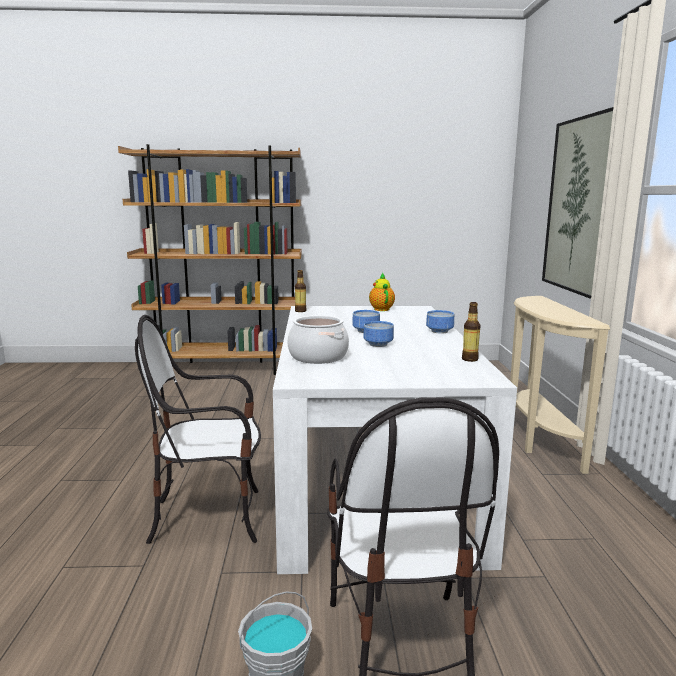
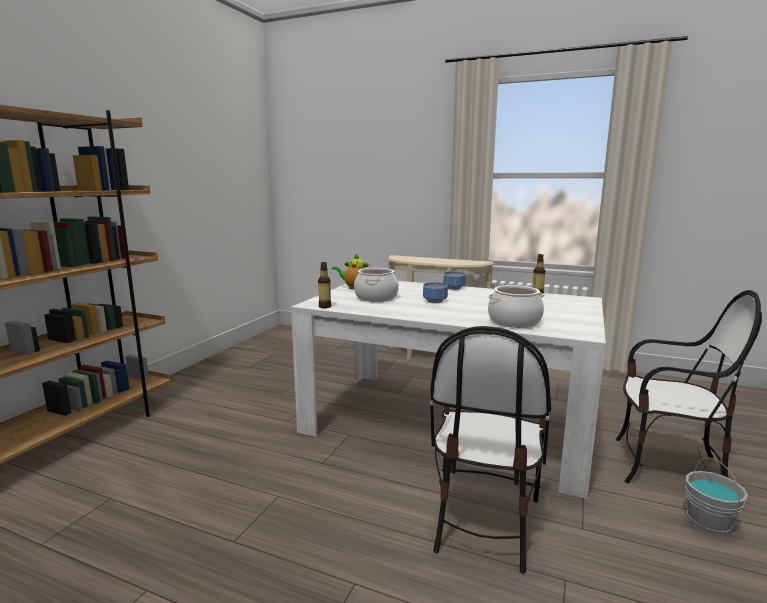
camera: 65 degrees left, 0 degrees up
bowl [363,321,394,347] -> none
picture [542,107,613,299] -> none
none -> cooking pot [354,268,399,302]

